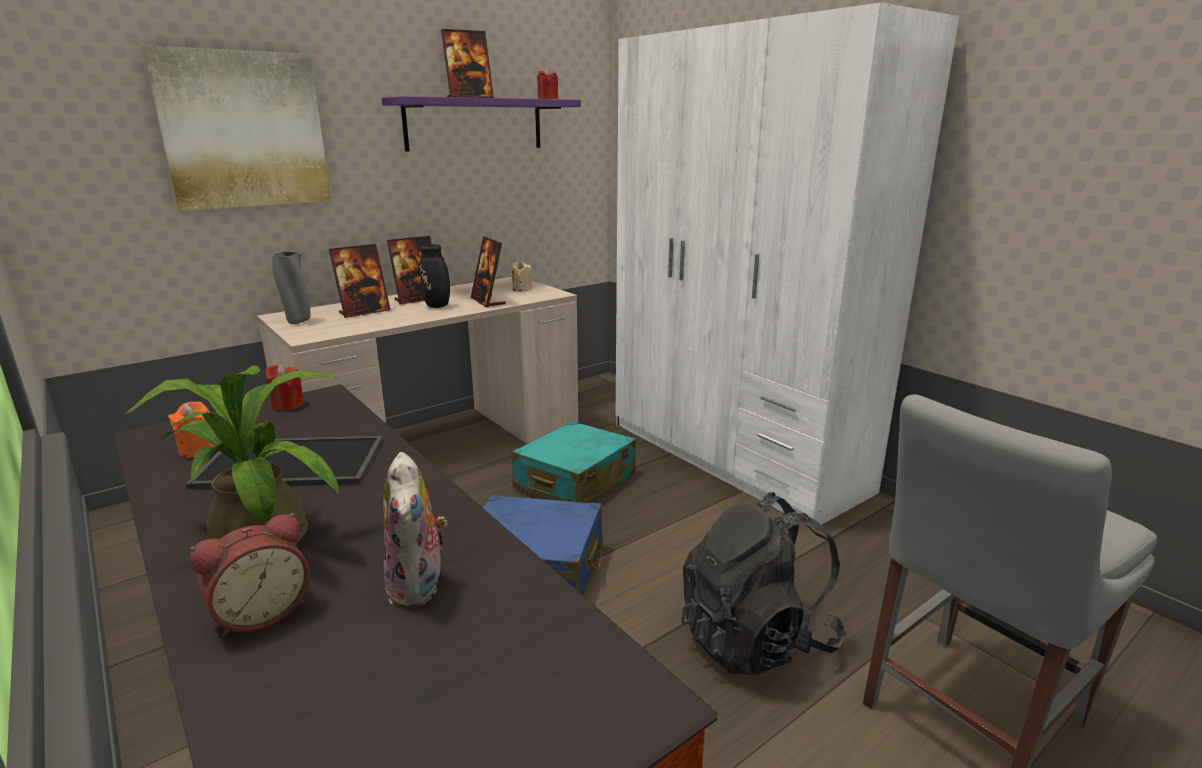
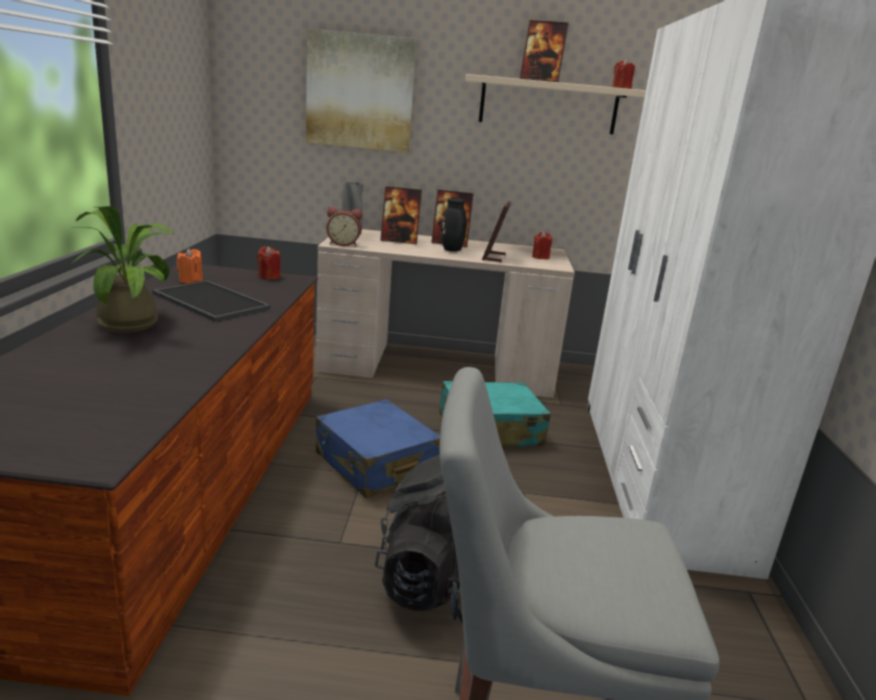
camera: 40 degrees right, 0 degrees up
alarm clock [189,513,310,636] -> alarm clock moved to [327,207,362,246]
purple shelf [382,96,581,152] -> beige shelf [465,74,646,134]
plush toy [383,452,447,608] -> none
beige candle [510,261,532,292] -> red candle [532,231,552,259]

